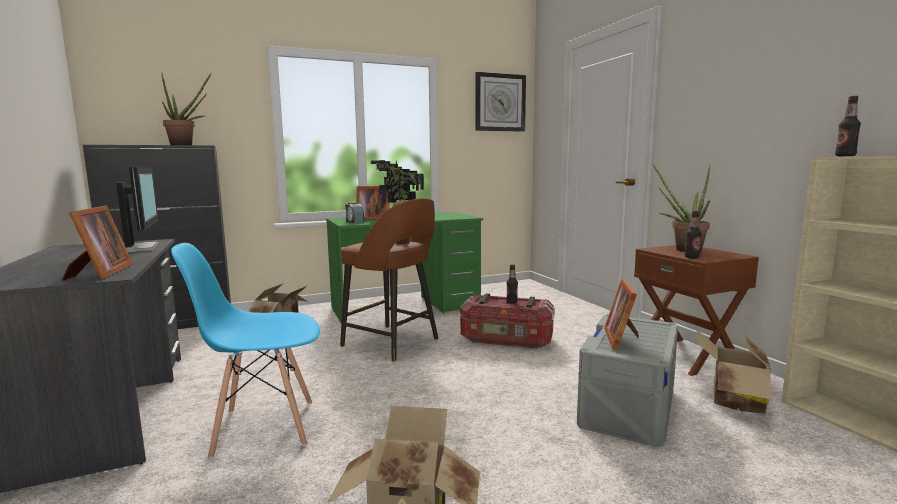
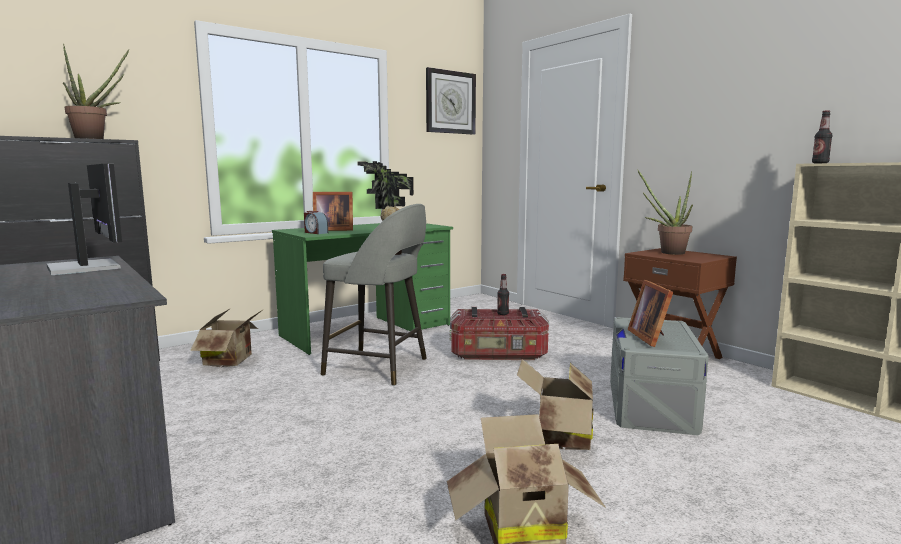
camera: 15 degrees left, 0 degrees up
picture frame [62,205,133,280] -> none
blue chair [171,243,320,459] -> none
brown stool [340,198,438,362] -> grey stool [321,204,427,386]
bottle [685,211,702,258] -> none
cardboard box [696,330,771,414] -> cardboard box moved to [517,359,593,450]

